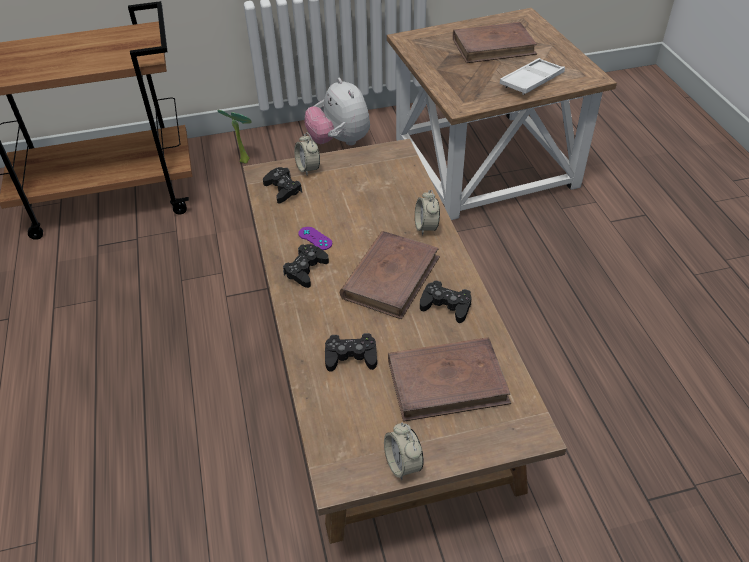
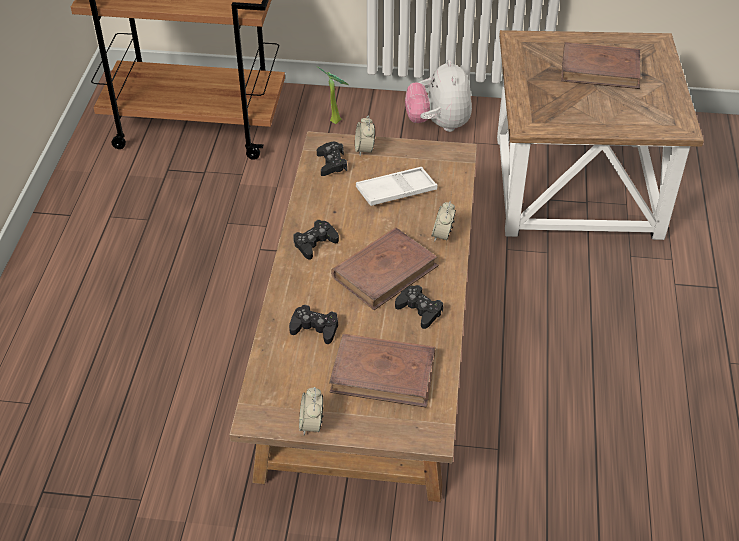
camera: 20 degrees right, 0 degrees up
purple game controller [298,227,332,250] -> none
white tray [500,58,565,95] -> white tray moved to [356,167,438,206]

